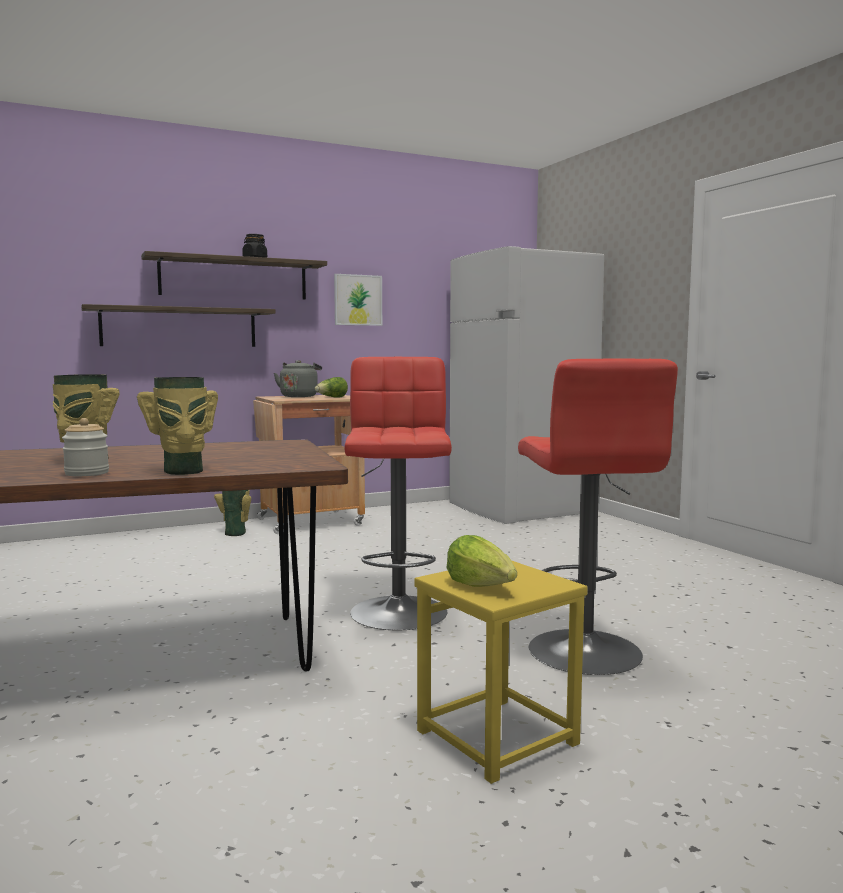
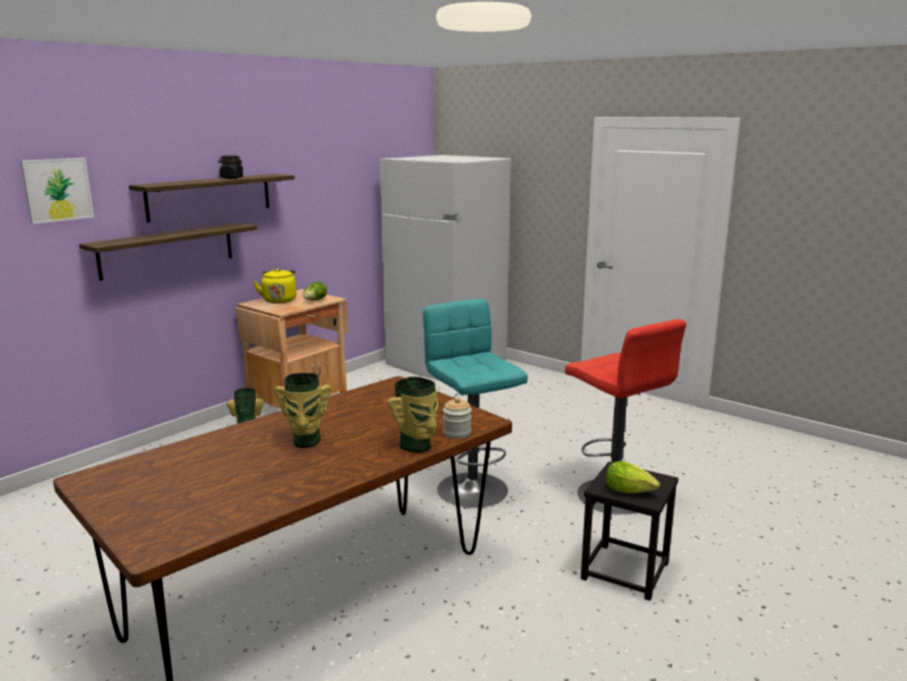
camera: 25 degrees left, 10 degrees up
jar [62,418,109,476] -> jar moved to [443,397,472,439]
grey kettle [274,360,322,397] -> yellow kettle [253,269,297,303]
picture [334,274,382,326] -> picture moved to [20,158,94,224]
red stool [344,357,452,630] -> turquoise stool [423,299,528,508]
yellow stool [414,560,588,784] -> black stool [581,462,679,601]

